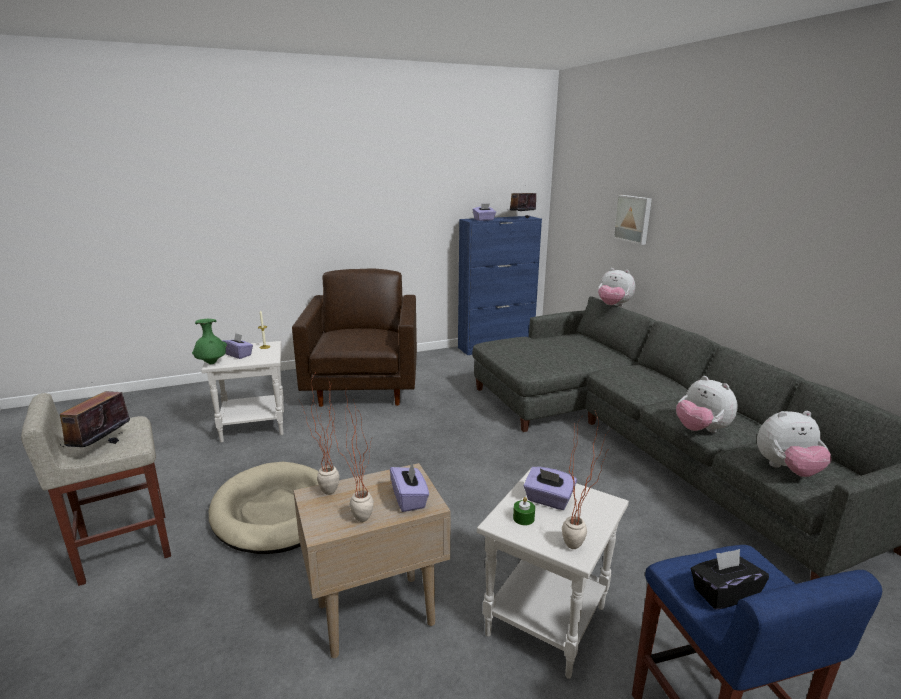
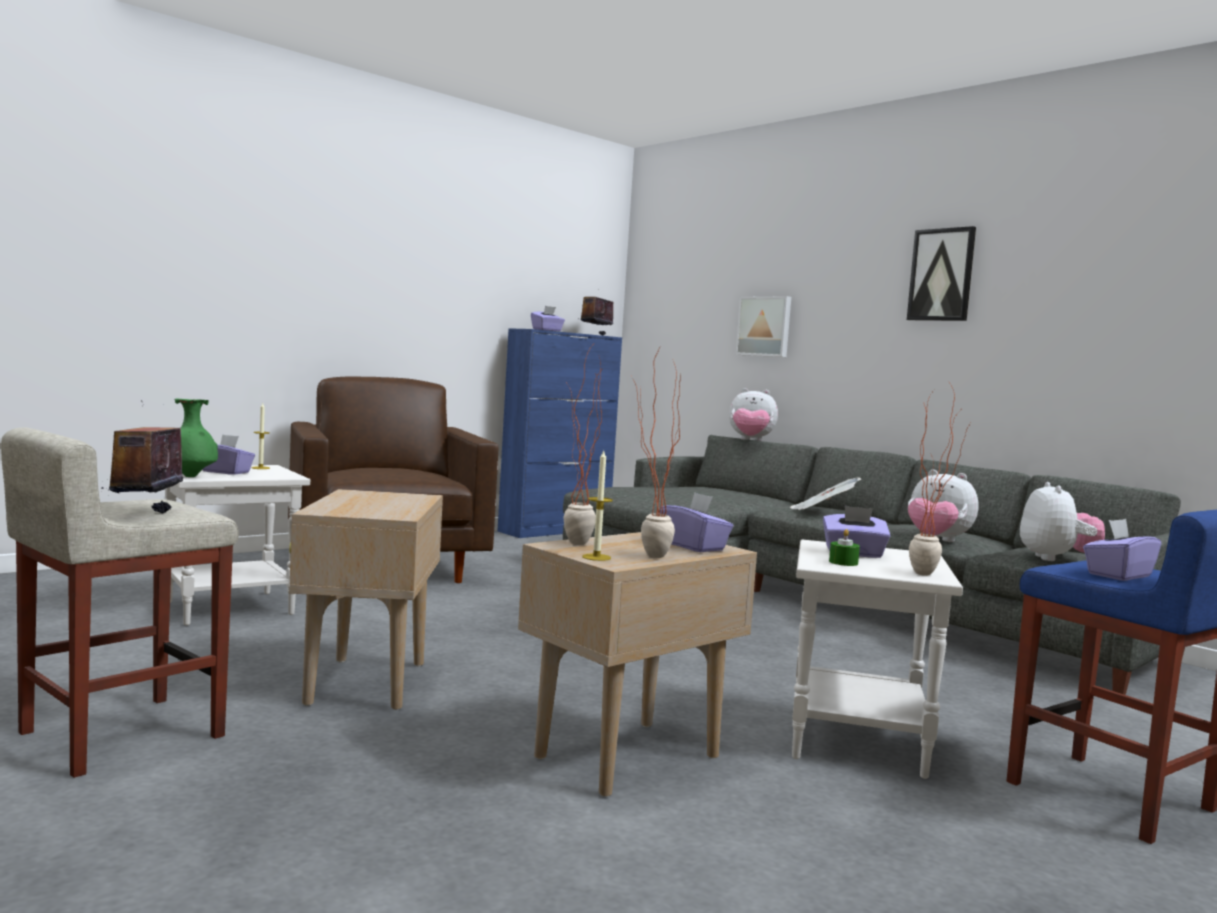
camera: 20 degrees left, 15 degrees down
beige dog bed [209,462,319,554] -> beige side table [289,489,443,710]
black tissue box [691,549,769,610] -> purple tissue box [1083,519,1162,581]
plush toy [757,411,832,477] -> plush toy turned 60 degrees counterclockwise [1020,482,1105,561]
none -> candle [582,449,613,561]
none -> newspaper [790,477,861,510]
none -> picture [907,226,976,321]

